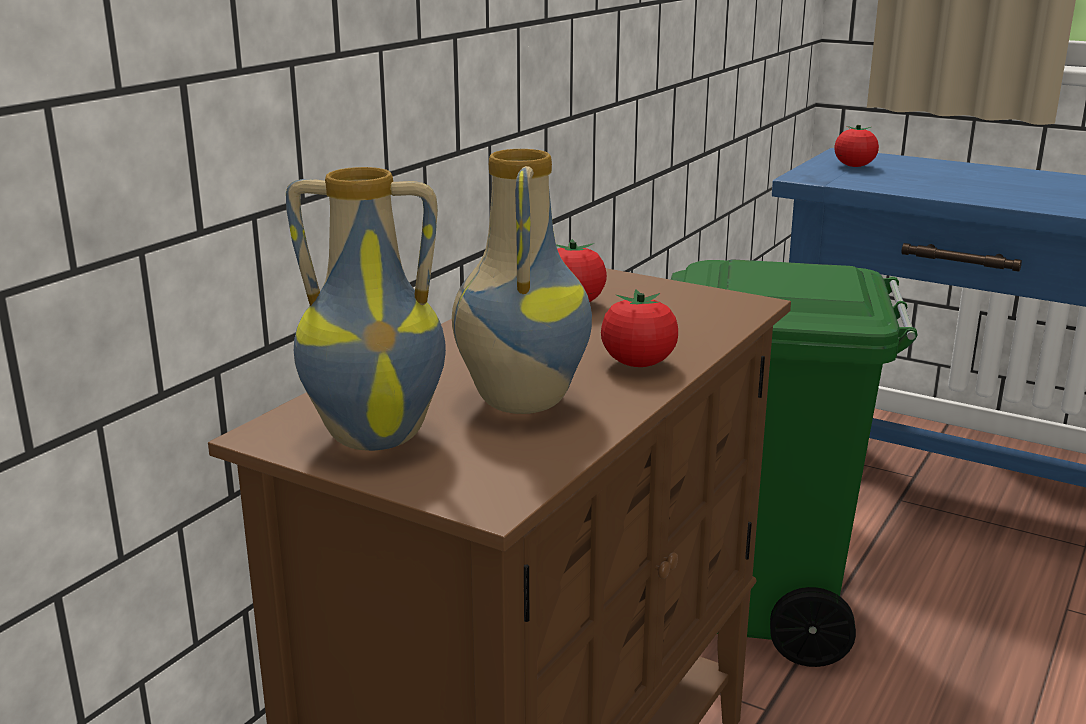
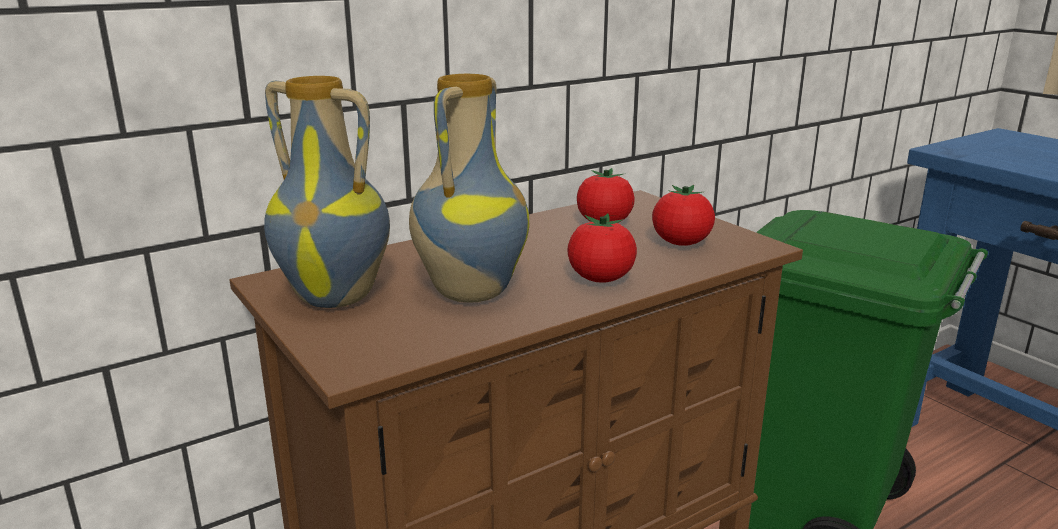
camera: 25 degrees right, 0 degrees up
tomato [835,125,879,167] -> tomato moved to [652,185,715,246]

